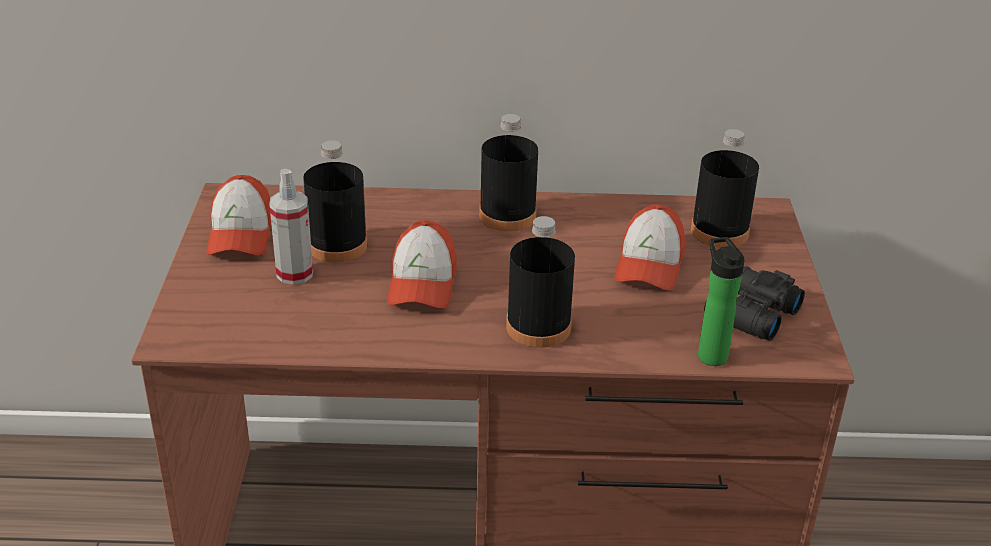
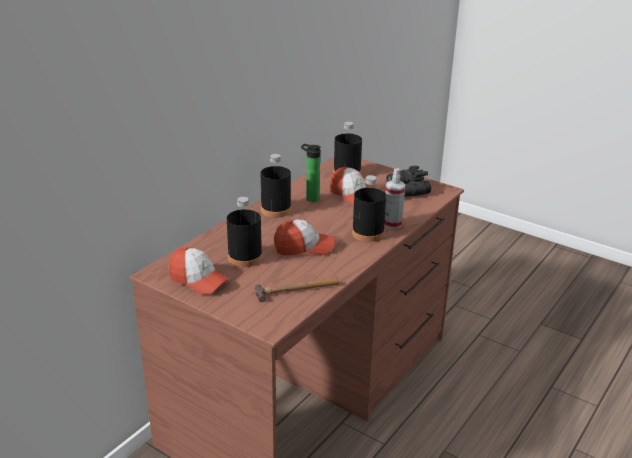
camera: 55 degrees left, 5 degrees down
spray bottle [269,169,313,285] -> spray bottle moved to [384,168,405,229]
cap [387,220,457,309] -> cap turned 45 degrees counterclockwise [274,220,335,255]
bottle [698,237,745,366] -> bottle moved to [301,144,321,202]
none -> hammer [255,277,339,302]

